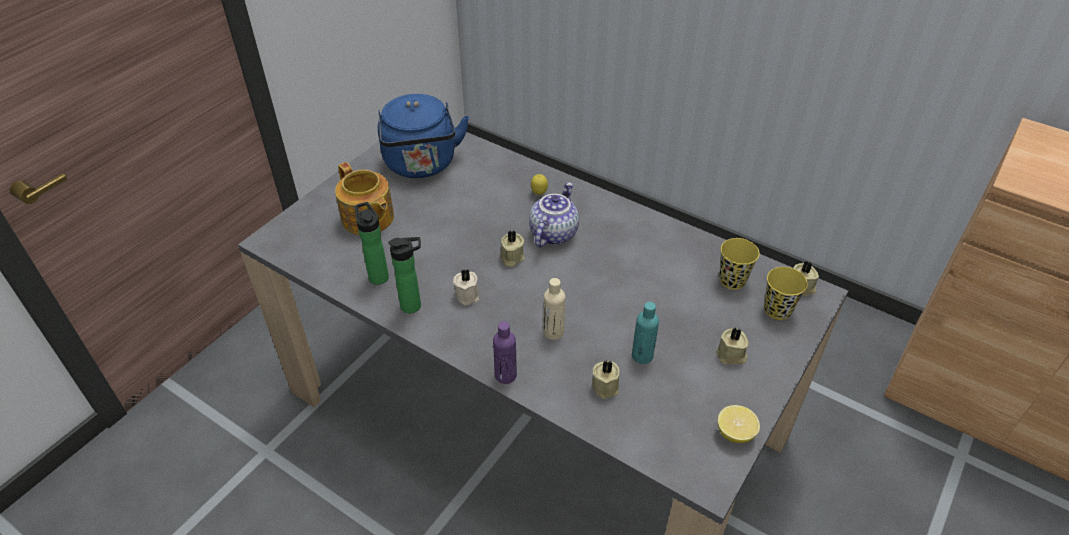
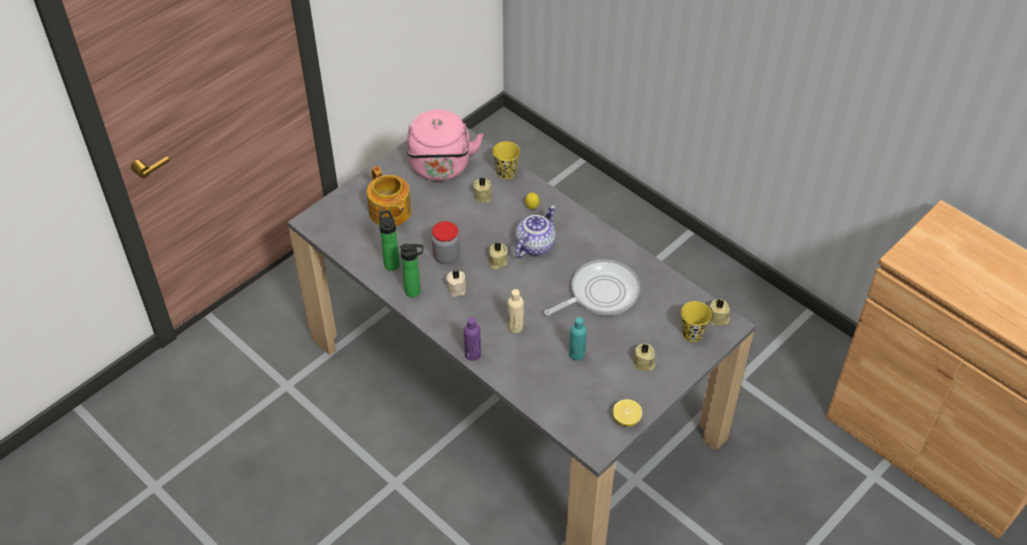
camera: 10 degrees right, 5 degrees up
blue kettle [378,94,469,178] -> pink kettle [407,110,483,181]
beige candle [592,360,620,399] -> beige candle moved to [473,177,492,203]
yellow cup [719,238,760,290] -> yellow cup moved to [493,141,520,179]
none -> jar [432,221,460,264]
none -> frying pan [544,259,640,316]

